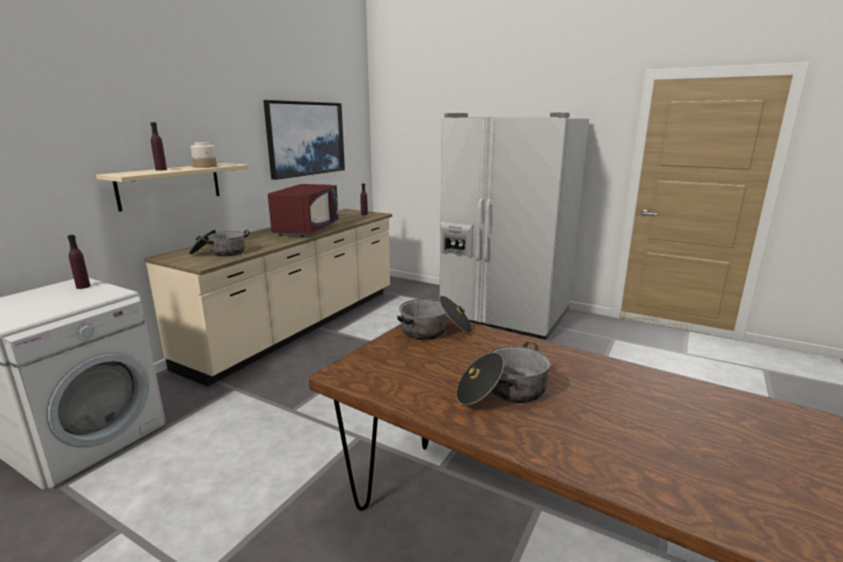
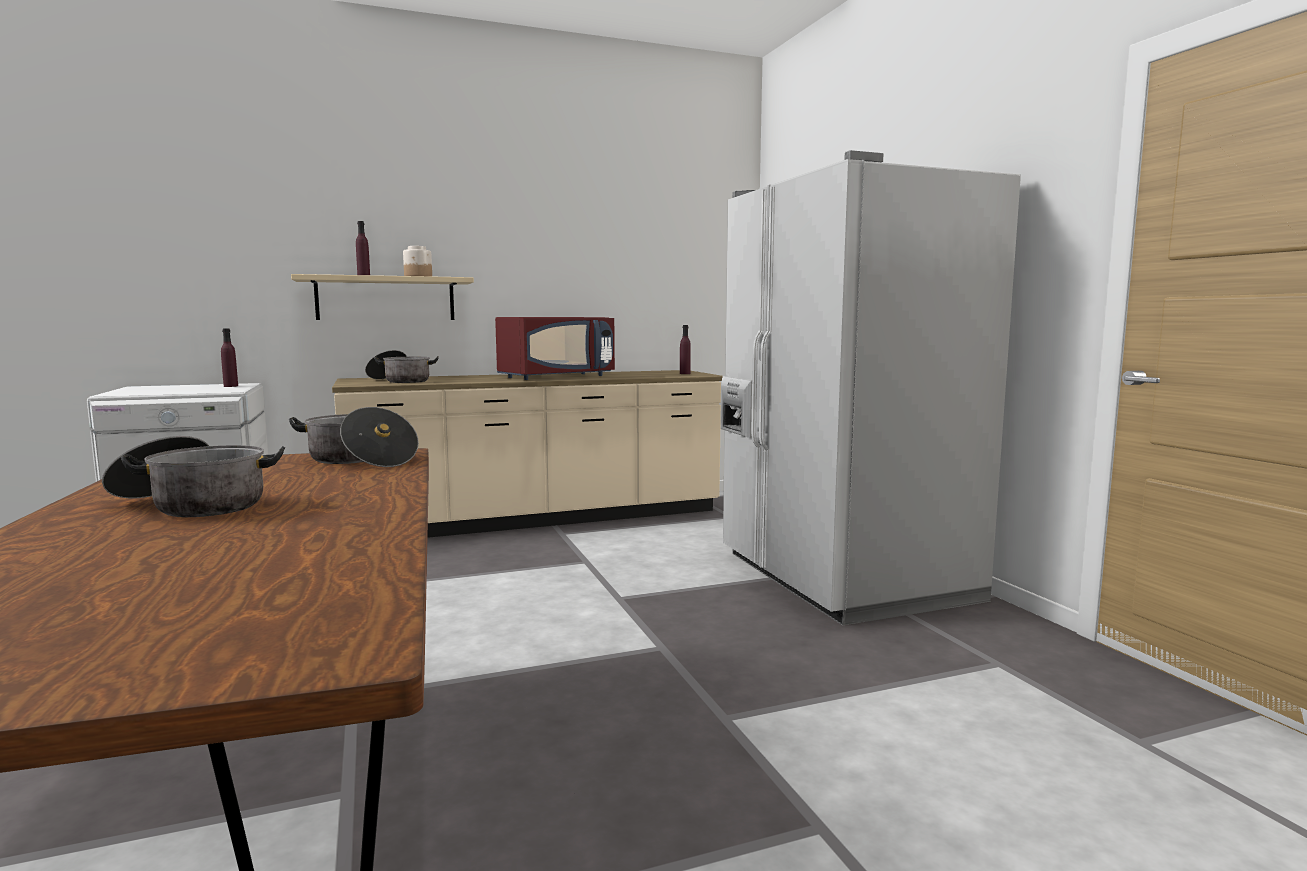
camera: 40 degrees right, 10 degrees down
picture [263,100,345,180] -> none

